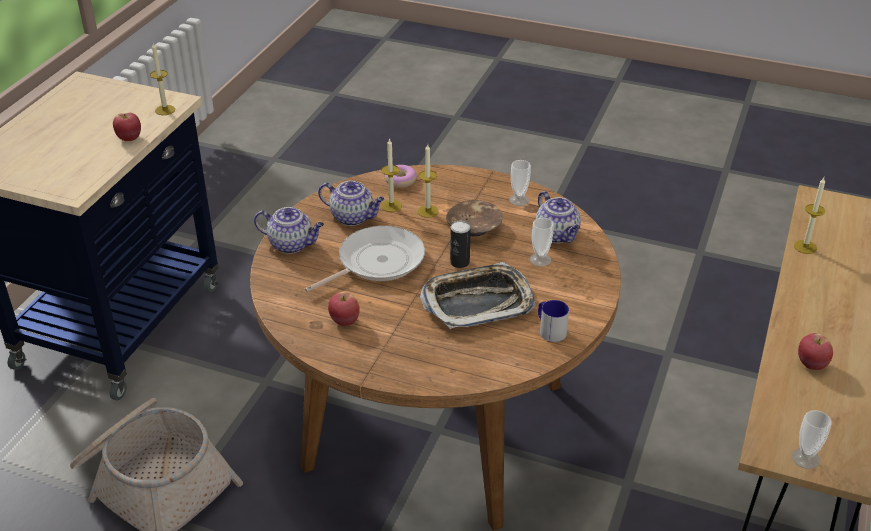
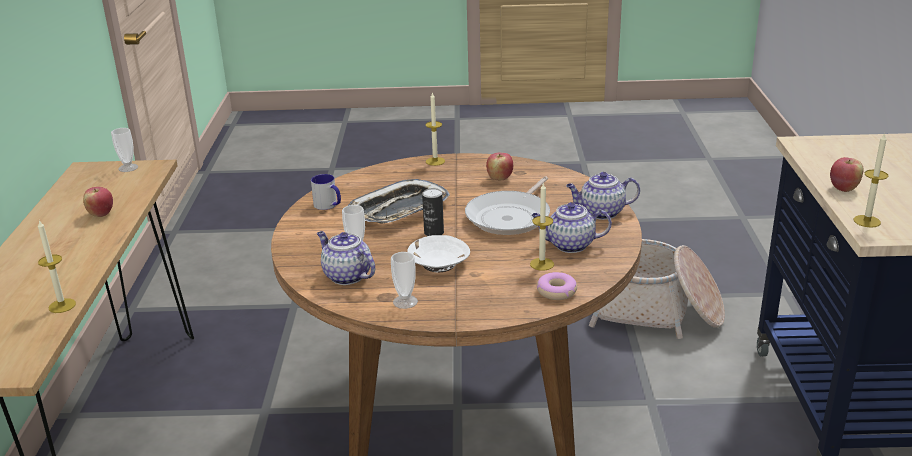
camera: 160 degrees right, 10 degrees down
candle [417,144,439,218] -> candle moved to [425,92,445,166]
brown bowl [446,200,503,236] -> white bowl [407,235,470,272]

